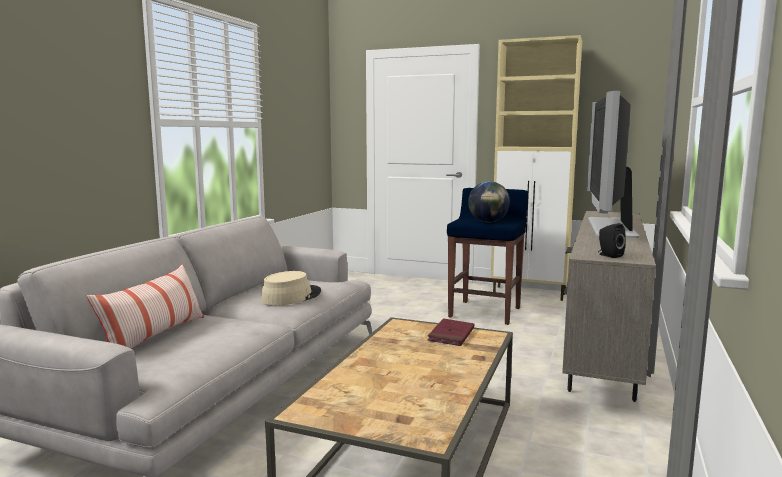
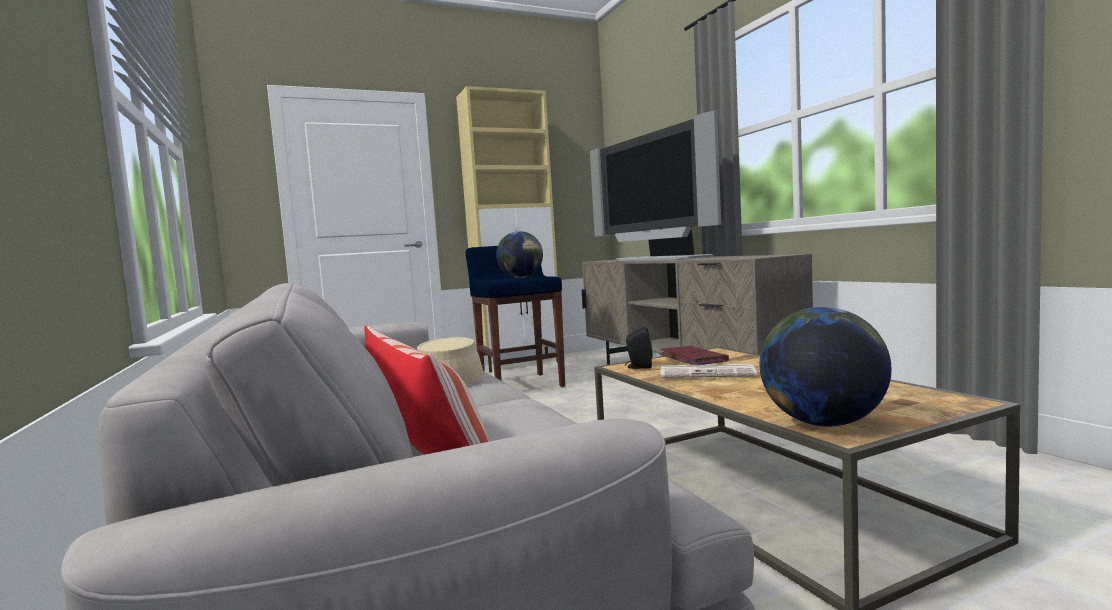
camera: 45 degrees left, 5 degrees down
black speaker [598,223,626,258] -> black speaker moved to [625,327,652,369]
none -> newspaper [661,364,757,378]
none -> globe [760,307,891,427]

